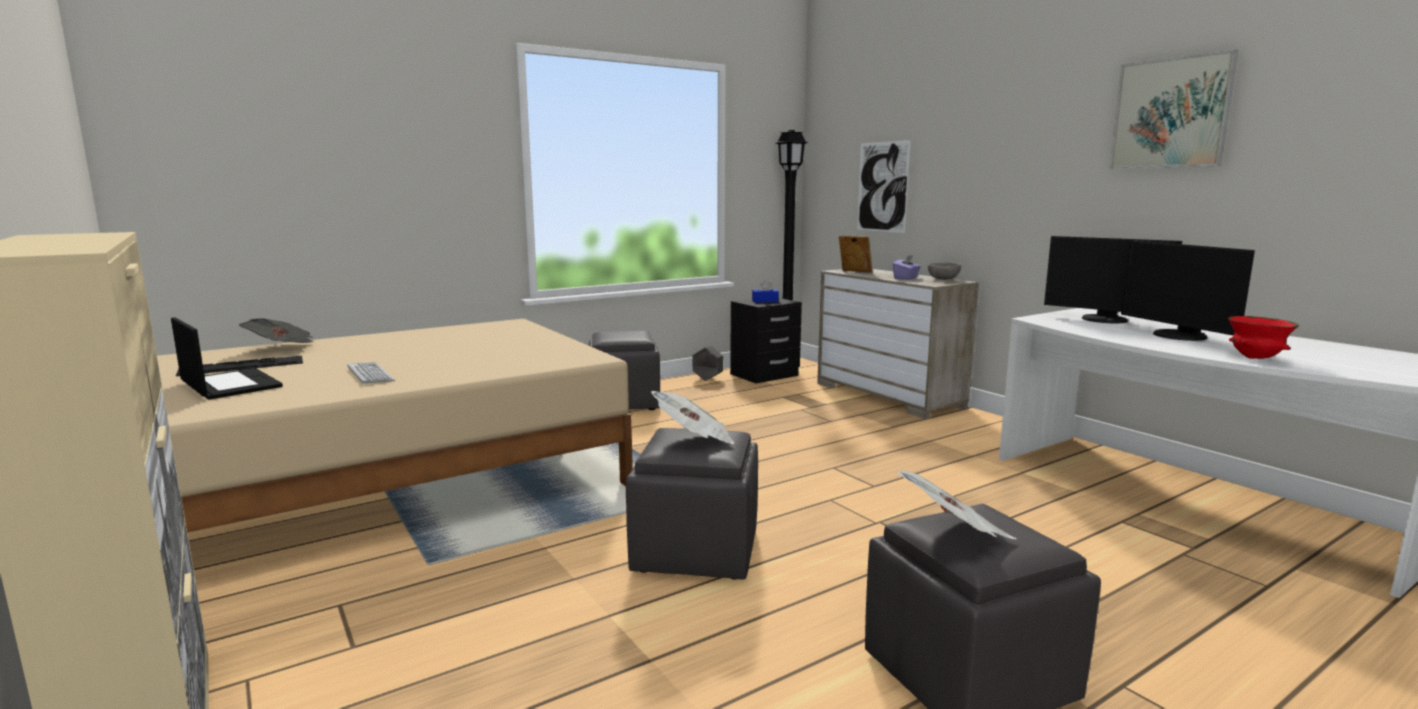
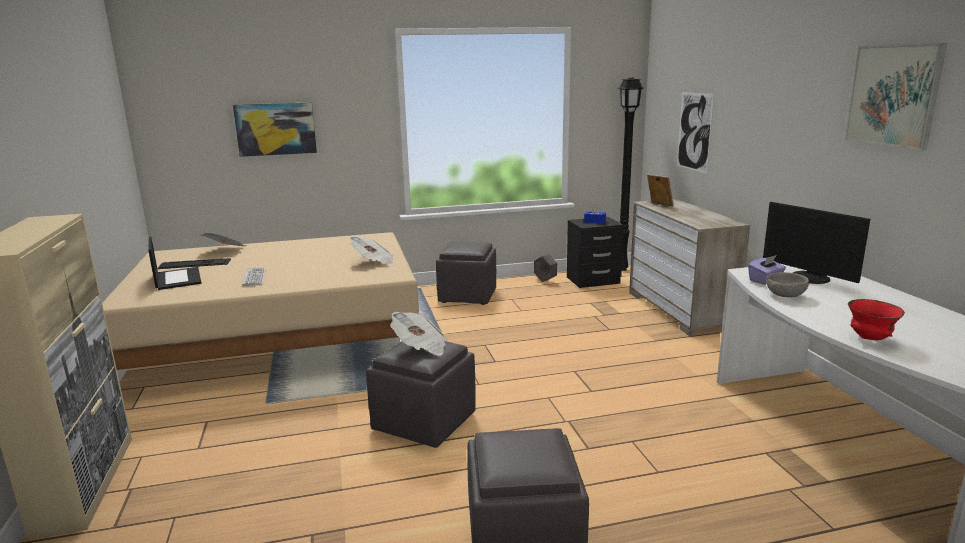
camera: 20 degrees right, 5 degrees up
purple tissue box [893,255,921,280] -> purple tissue box moved to [748,255,786,285]
newspaper [896,470,1016,539] -> newspaper moved to [350,236,394,265]
grey bowl [928,262,961,280] -> grey bowl moved to [766,272,809,297]
monitor [1121,240,1255,341] -> none
none -> picture [233,102,317,157]

